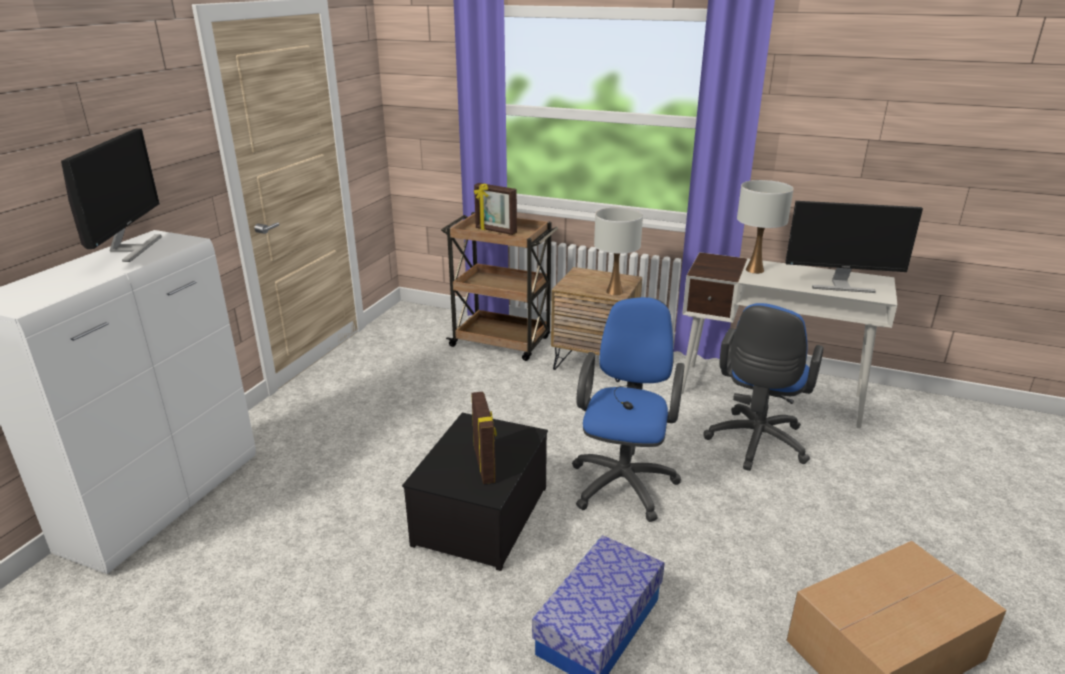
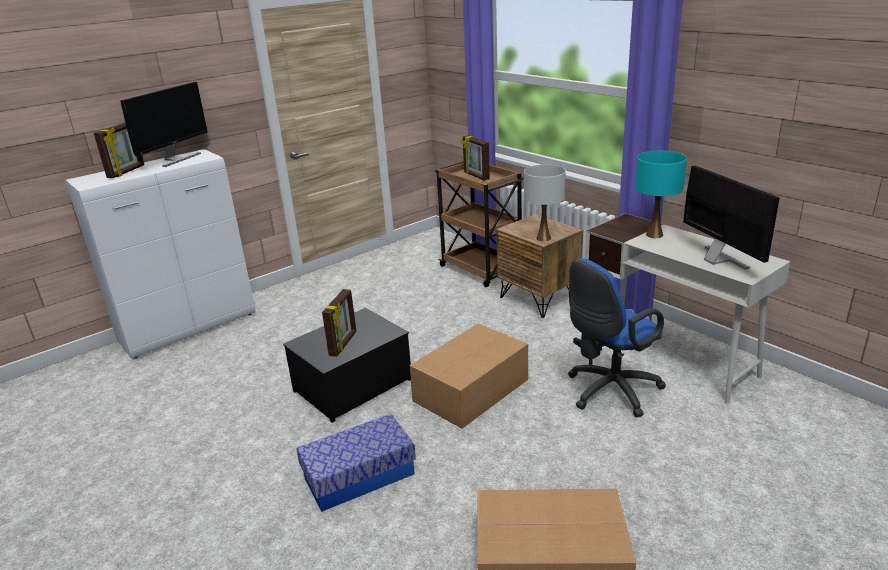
camera: 30 degrees right, 0 degrees up
blue office chair [572,297,684,522] -> cardboard box [409,324,528,429]
white table lamp [737,180,794,274] -> turquoise table lamp [635,151,687,238]
monitor [785,201,923,293] -> monitor turned 150 degrees counterclockwise [683,166,780,269]
none -> picture frame [94,123,144,178]

